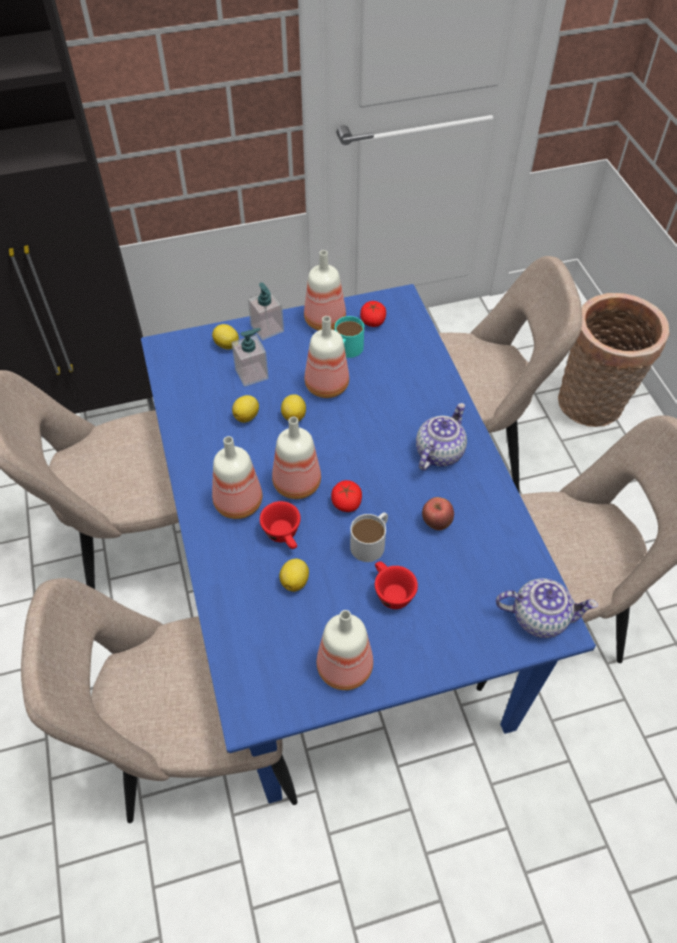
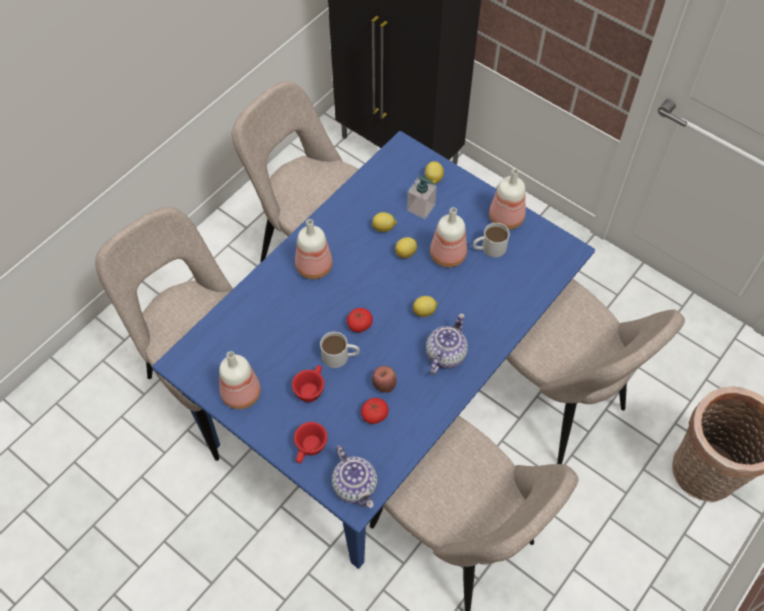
camera: 55 degrees right, 5 degrees up
soap dispenser [248,282,284,340] -> none
red cup [260,501,301,549] -> red cup moved to [294,422,328,463]
bottle [272,417,321,499] -> none
lemon [279,559,309,592] -> lemon moved to [413,296,438,317]
turquoise mug [335,316,364,358] -> white mug [473,223,510,257]
tomato [360,301,386,327] -> tomato moved to [361,398,389,424]
teapot [416,403,467,471] -> teapot turned 60 degrees counterclockwise [426,313,468,375]

